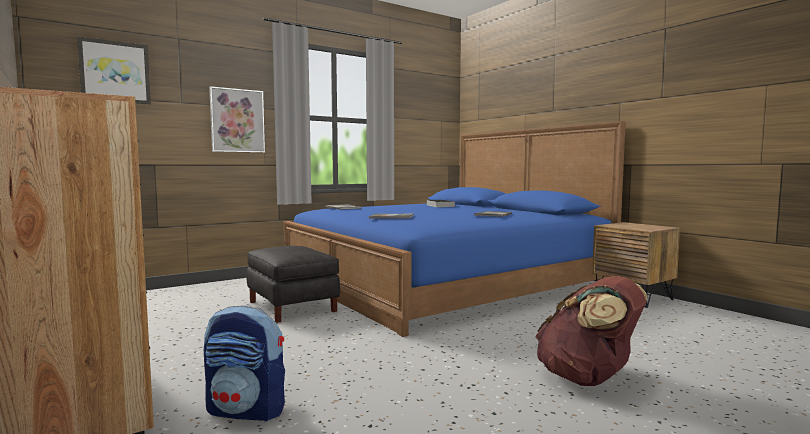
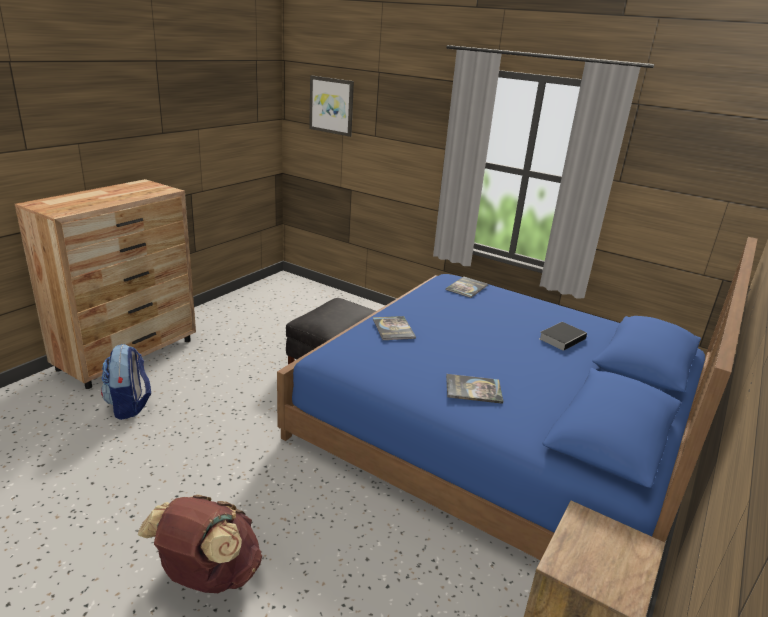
camera: 65 degrees right, 20 degrees up
picture [209,86,265,153] -> none

